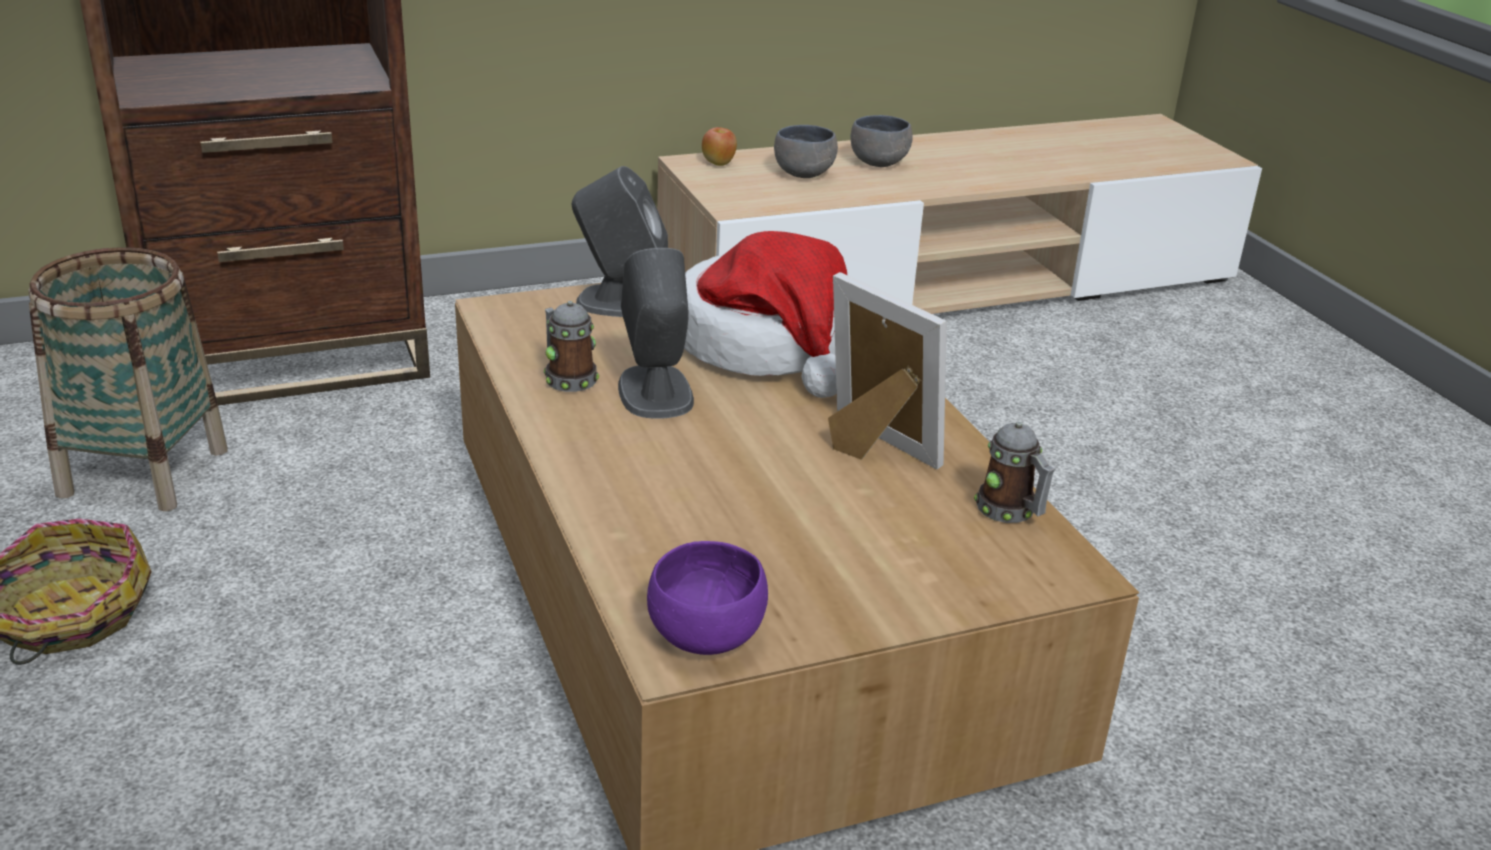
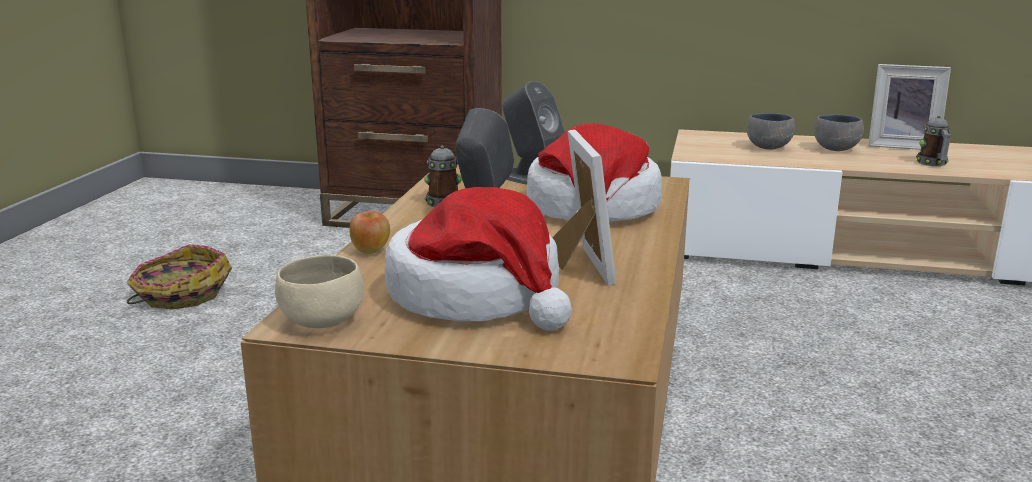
camera: 35 degrees right, 10 degrees down
basket [29,247,228,512] -> none
purple bowl [647,541,768,655] -> beige bowl [275,255,364,328]
apple [702,127,737,166] -> apple moved to [350,211,390,254]
mug [974,422,1055,523] -> mug moved to [916,115,951,166]
none -> hat [385,187,572,331]
none -> picture frame [868,64,951,150]

